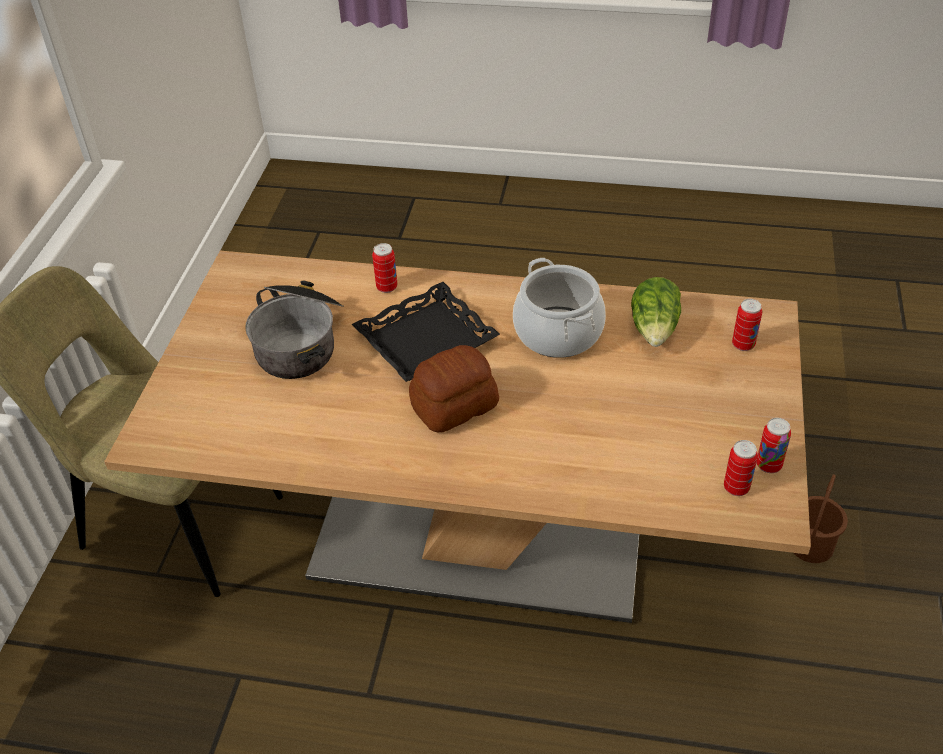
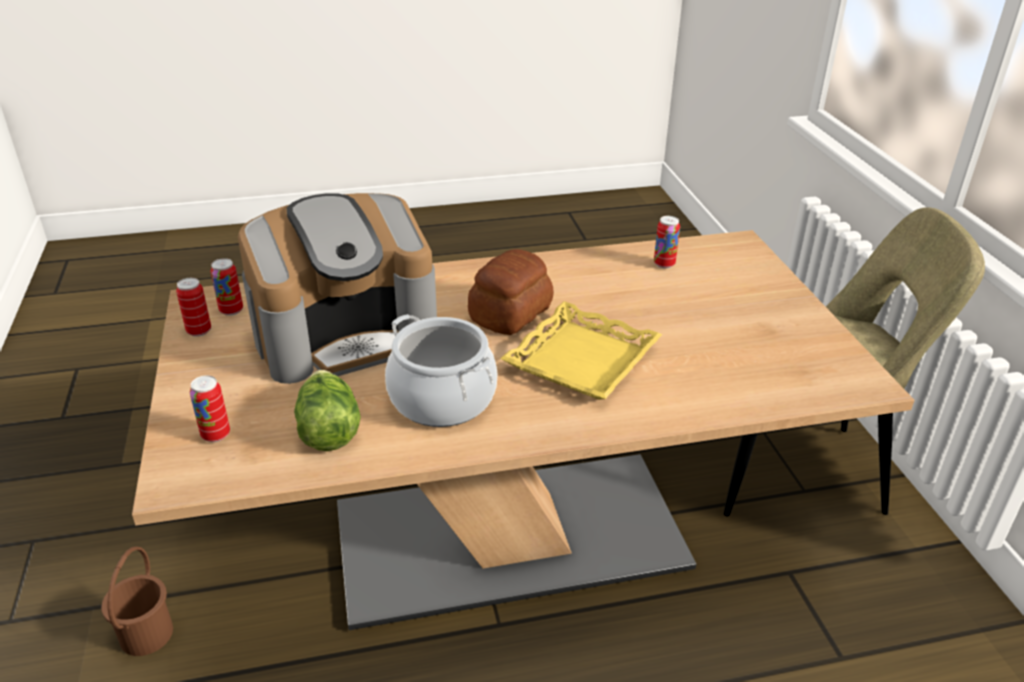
camera: 155 degrees right, 10 degrees down
cooking pot [245,280,344,379] -> none
black tray [352,282,500,382] -> yellow tray [501,301,662,400]
can [372,243,398,293] -> can moved to [654,216,680,269]
none -> coffee machine [238,193,437,384]

